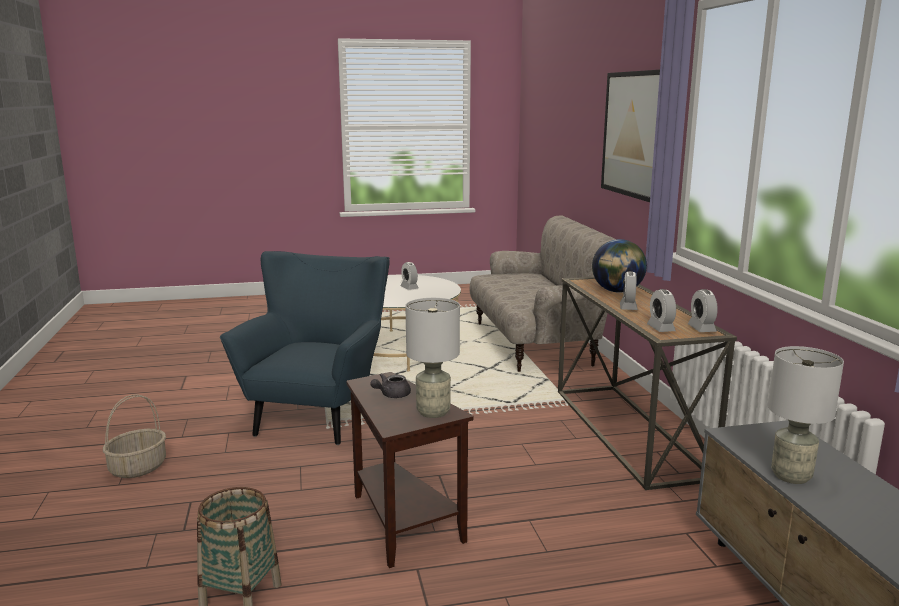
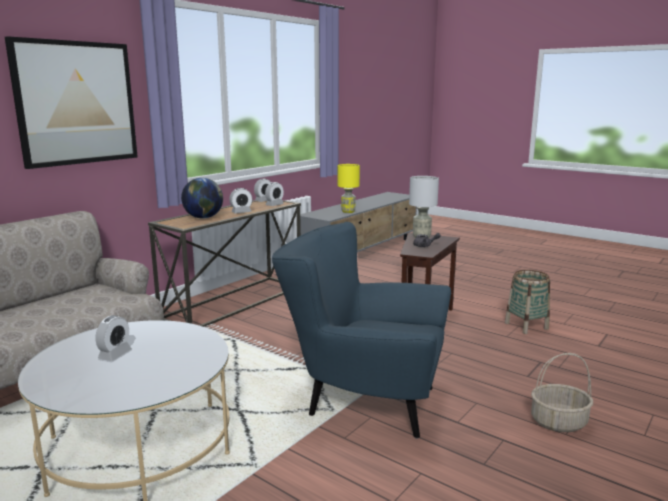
camera: 130 degrees left, 0 degrees up
blue armchair [220,251,390,445] -> blue armchair turned 45 degrees clockwise [272,222,451,439]
grey table lamp [768,346,844,484] -> yellow table lamp [338,164,360,213]

